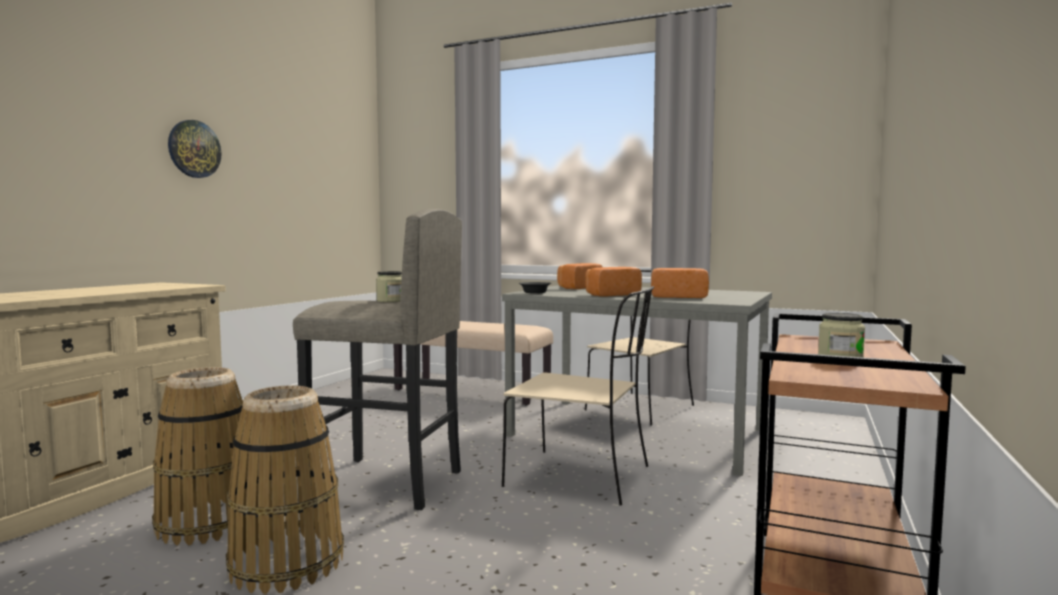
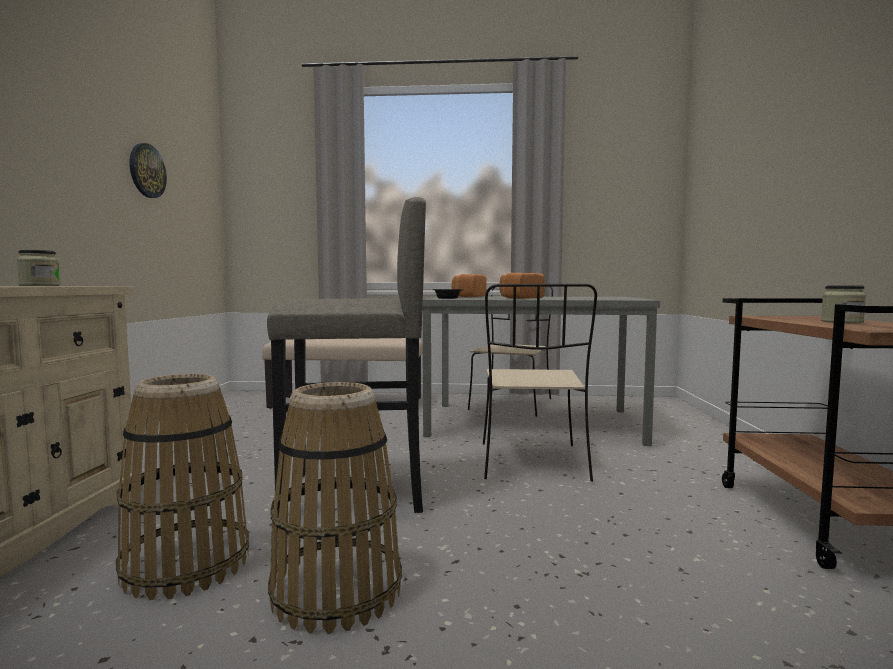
camera: 20 degrees left, 0 degrees up
wall clock [168,120,221,178] -> wall clock moved to [130,143,167,198]
jar [376,271,402,302] -> jar moved to [17,250,60,286]
beige chair [502,286,654,506] -> beige chair turned 90 degrees clockwise [483,284,597,482]
bread [651,268,709,298] -> none

